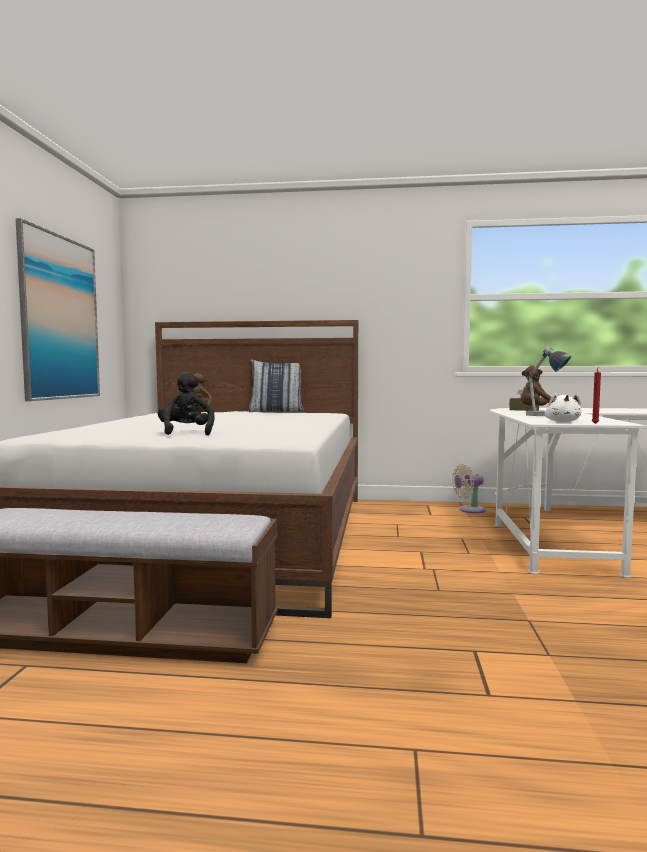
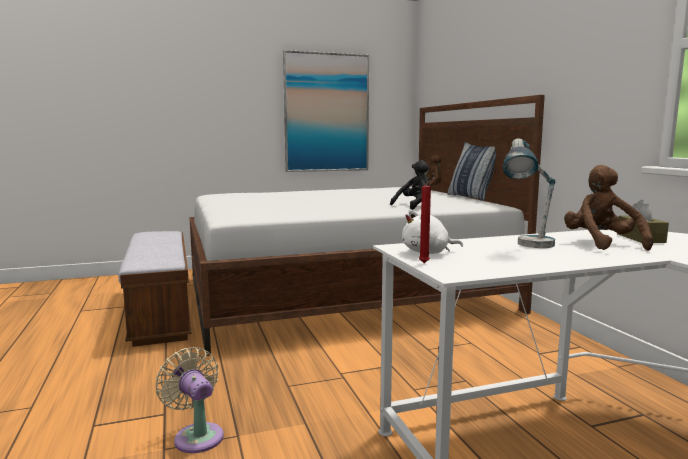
camera: 65 degrees right, 5 degrees up
black plush toy [158,372,215,436] -> black plush toy moved to [390,160,431,210]
beige fan [452,464,486,513] -> beige fan moved to [155,347,224,453]

